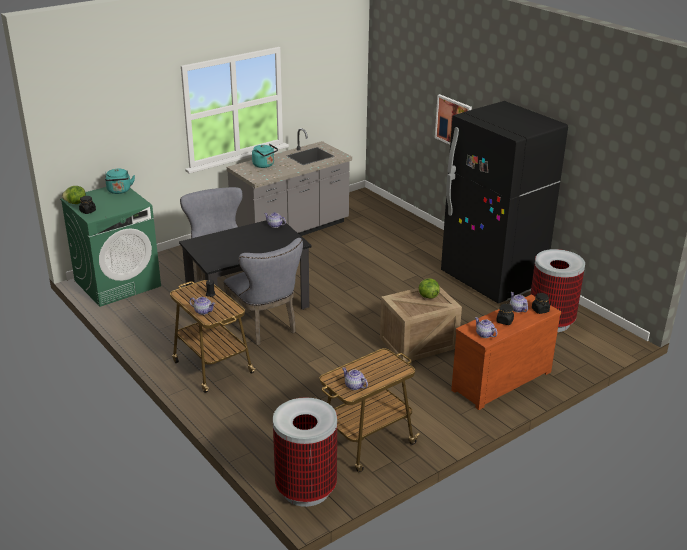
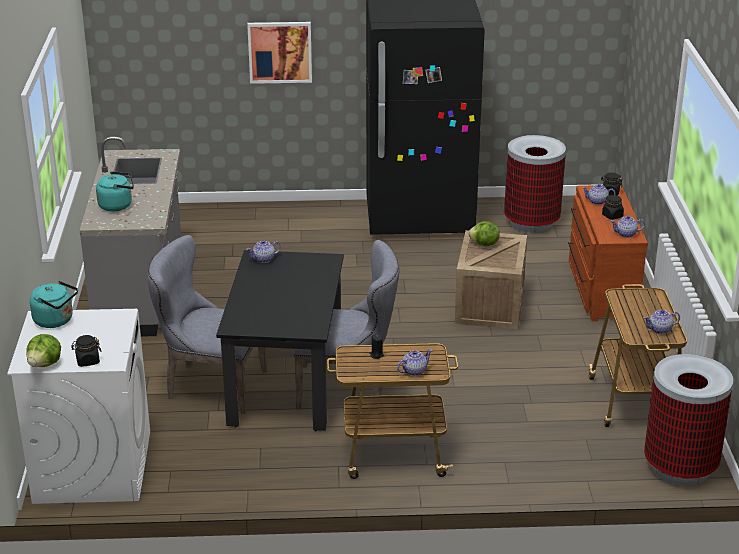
camera: 55 degrees left, 0 degrees up
green washing machine [60,187,161,307] -> white washing machine [7,309,150,504]

